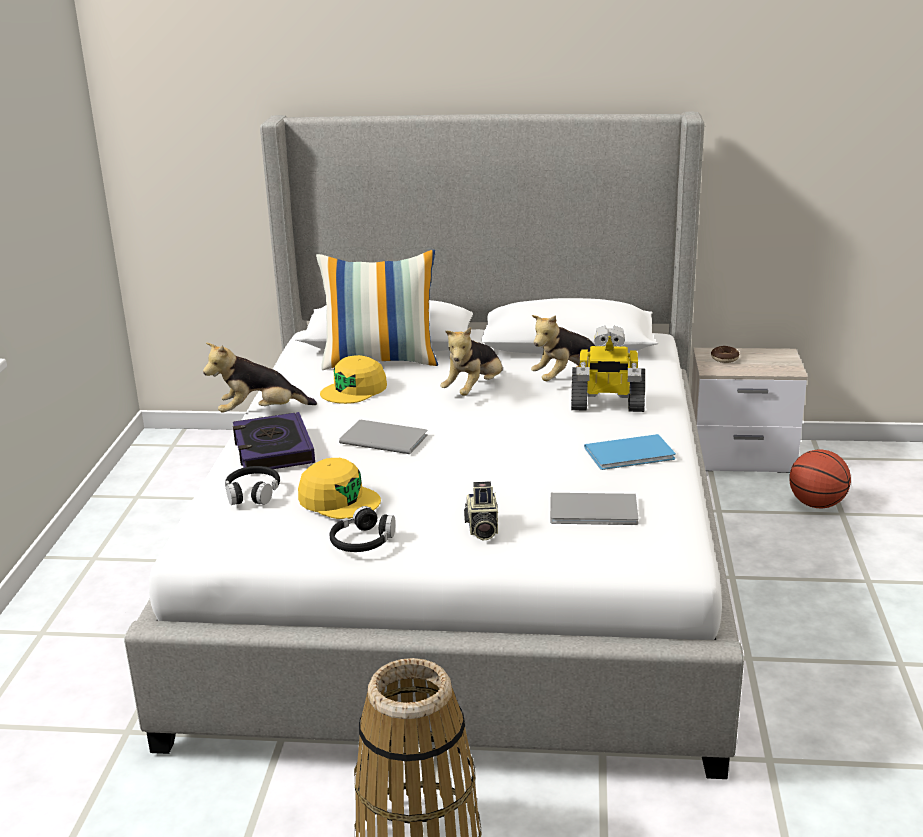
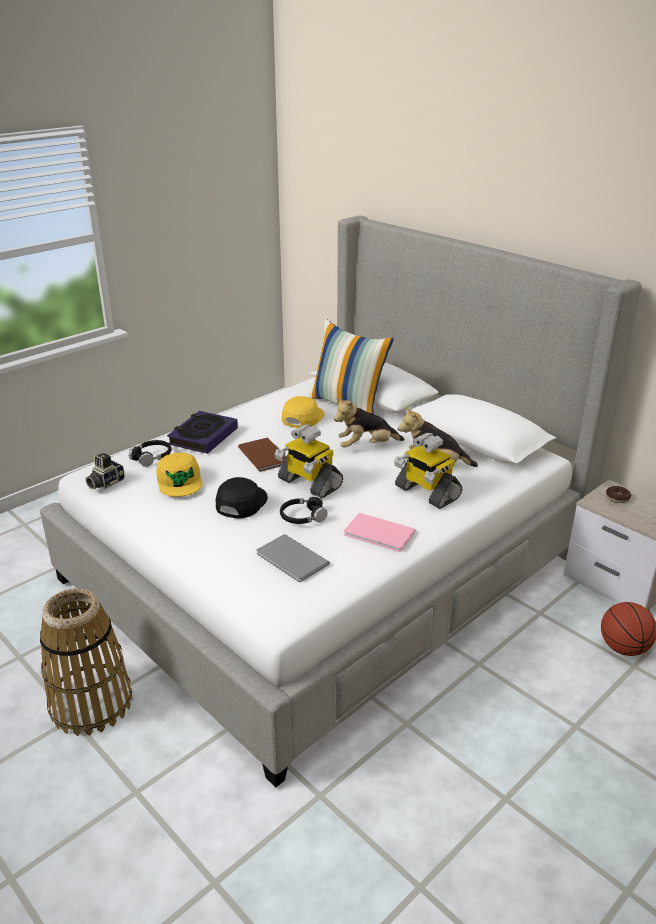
camera: 40 degrees right, 5 degrees up
plush toy [203,342,317,413] -> none
yellow cap [320,355,387,404] -> yellow cap turned 120 degrees clockwise [282,396,325,428]
black headphones [329,506,396,552] -> black headphones moved to [280,495,328,524]
grey book [339,420,428,454] -> brown book [238,438,286,472]
camera [464,481,498,541] -> camera moved to [85,453,125,490]
blue book [584,434,676,470] -> pink book [344,513,416,552]
none -> black cap [216,477,268,519]
none -> toy robot [275,424,343,498]

